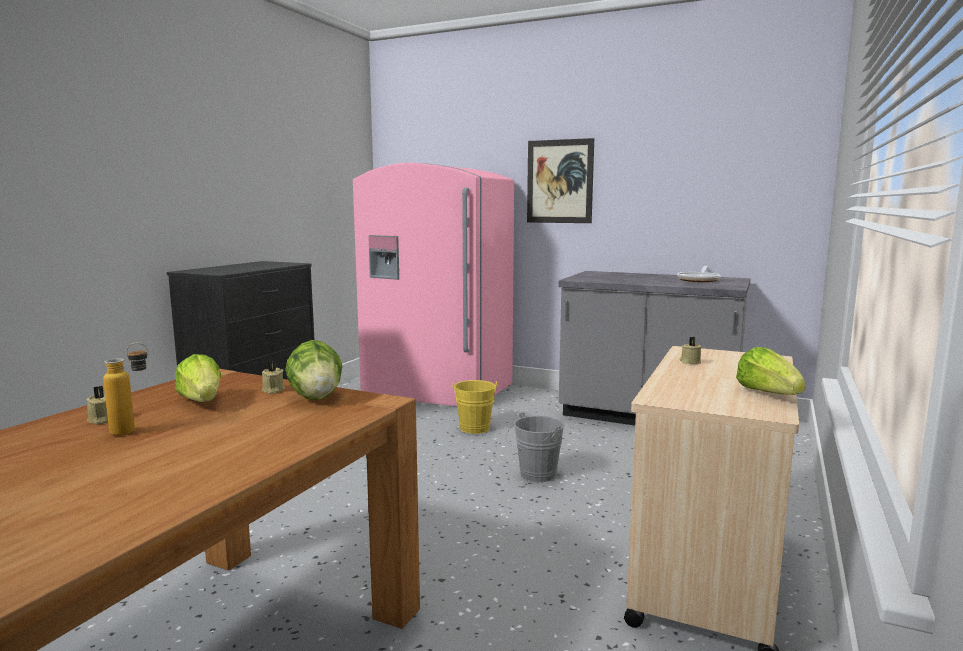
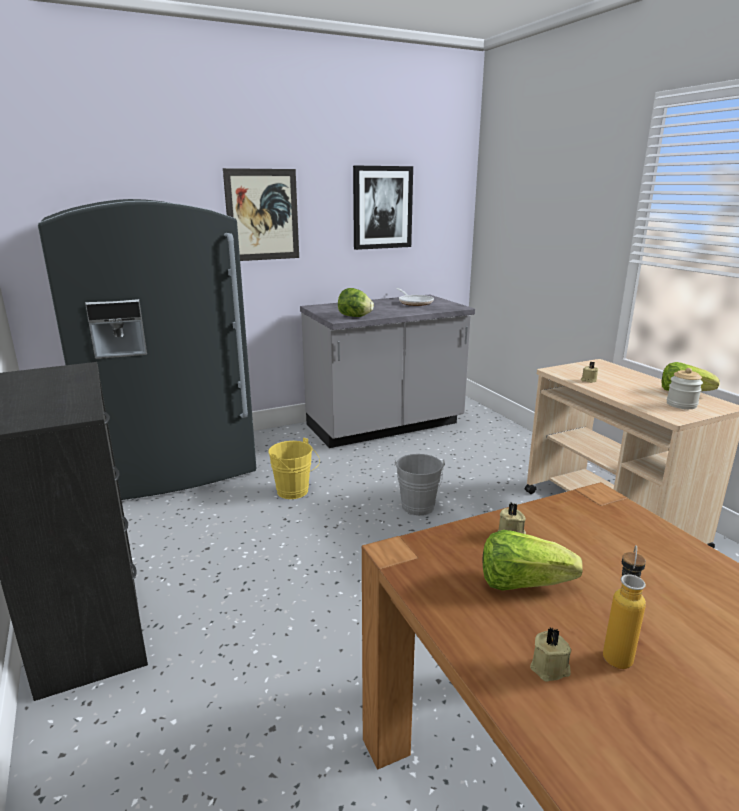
camera: 50 degrees left, 10 degrees up
lettuce [285,340,343,400] -> lettuce moved to [338,288,374,317]
pink fridge [353,163,514,406] -> grey fridge [38,199,256,500]
none -> picture [353,166,413,250]
none -> jar [667,368,703,409]

